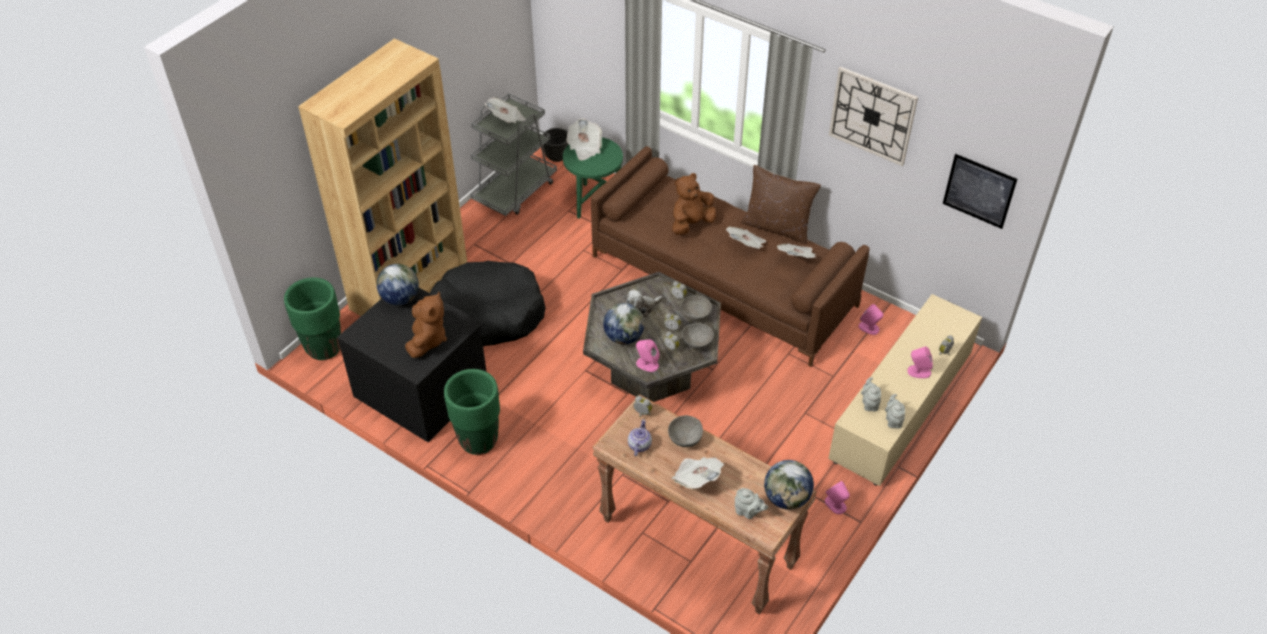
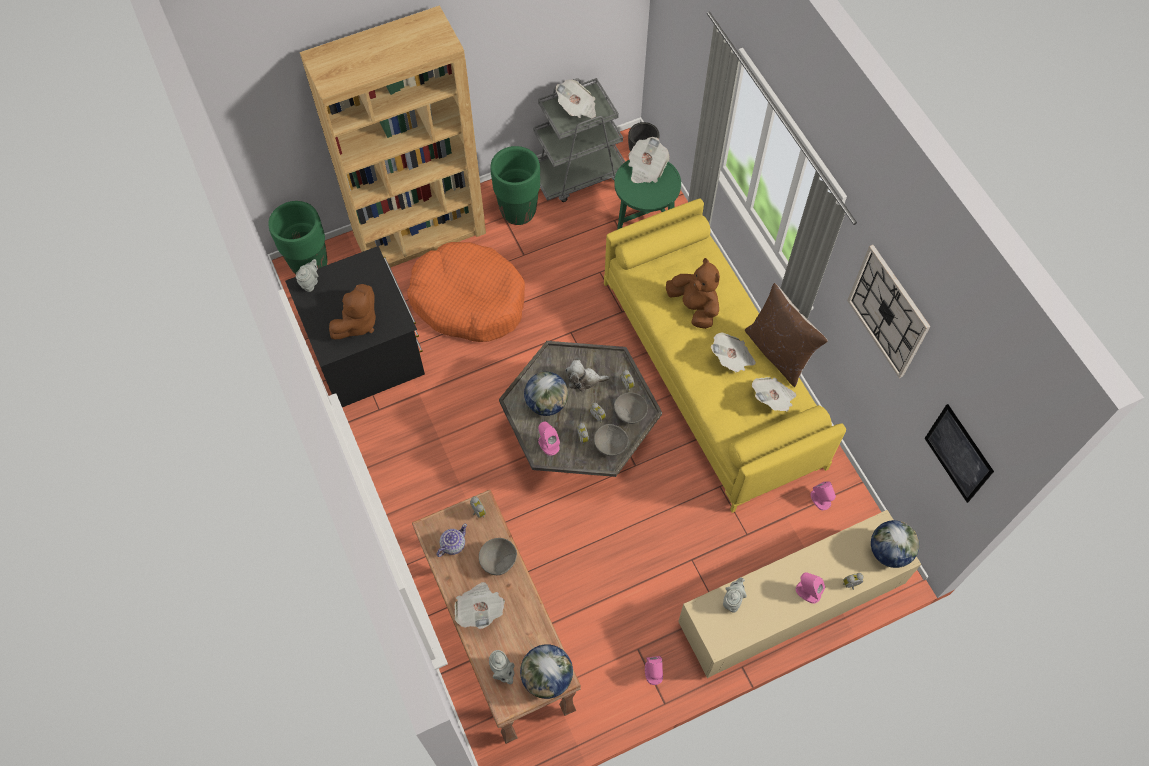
camera: 30 degrees right, 15 degrees up
globe [377,264,419,305] -> globe moved to [871,520,919,568]
black dog bed [430,261,545,346] -> orange dog bed [407,242,525,342]
green planter [444,369,500,455] -> green planter moved to [491,146,540,225]
brown sofa [591,146,870,367] -> yellow sofa [604,198,846,513]
brown plush toy [672,173,716,235] -> brown plush toy turned 60 degrees clockwise [666,258,720,329]
grey teapot [885,394,905,428] -> grey teapot moved to [296,259,319,292]

